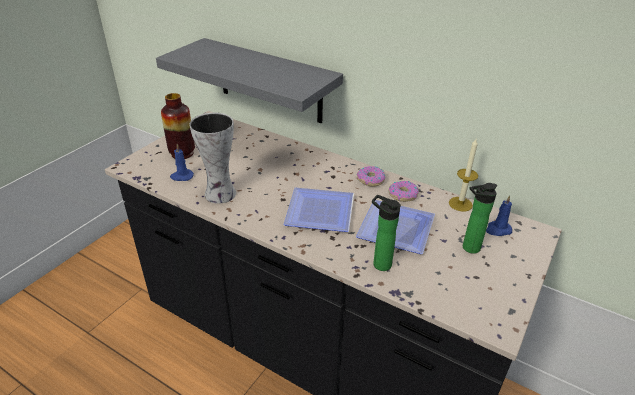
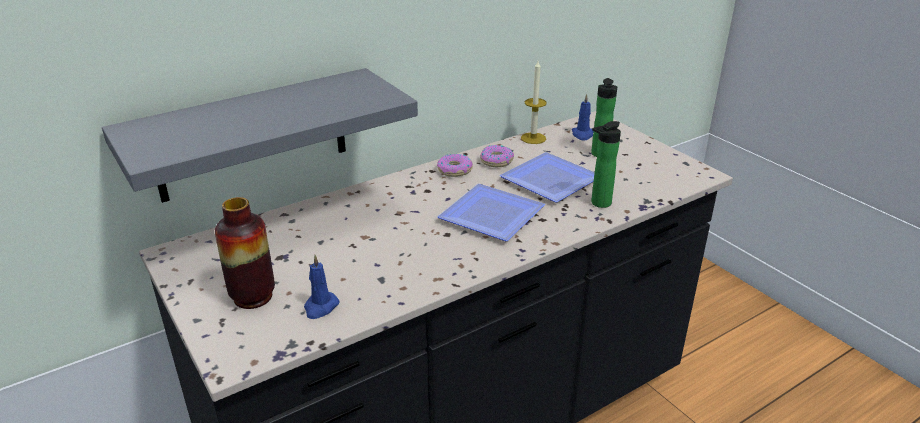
camera: 65 degrees left, 5 degrees down
vase [189,113,236,204] -> none

